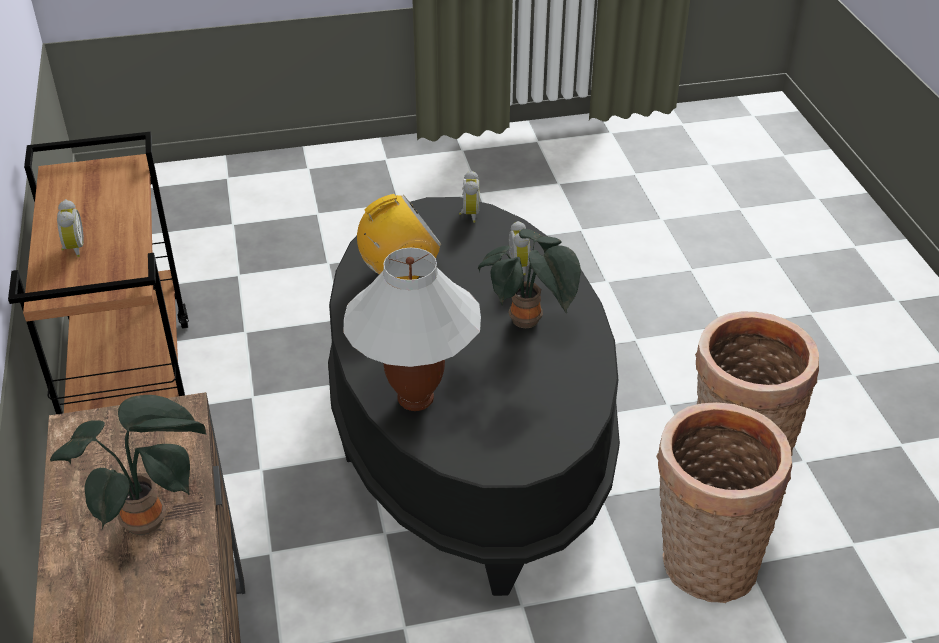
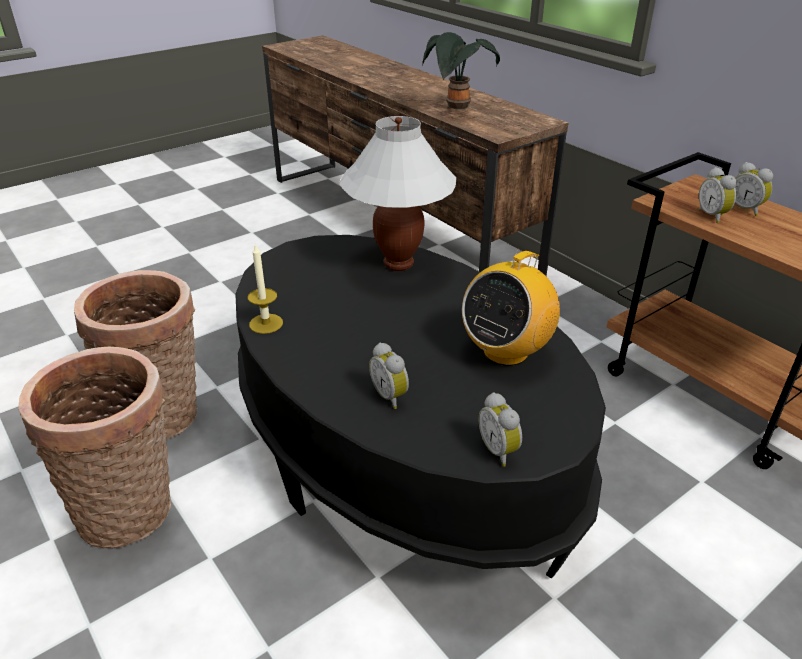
camera: 155 degrees right, 5 degrees down
potted plant [478,229,581,328] -> none
none -> candle [248,244,283,334]
none -> alarm clock [698,167,736,223]

